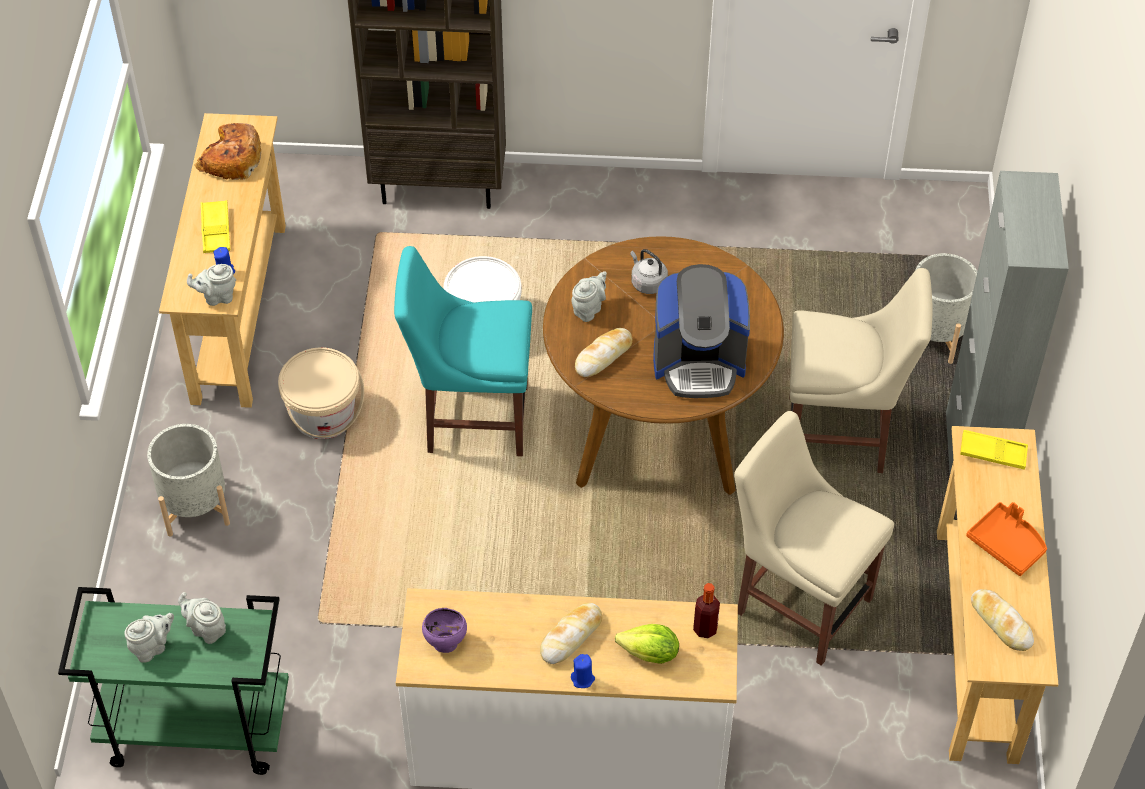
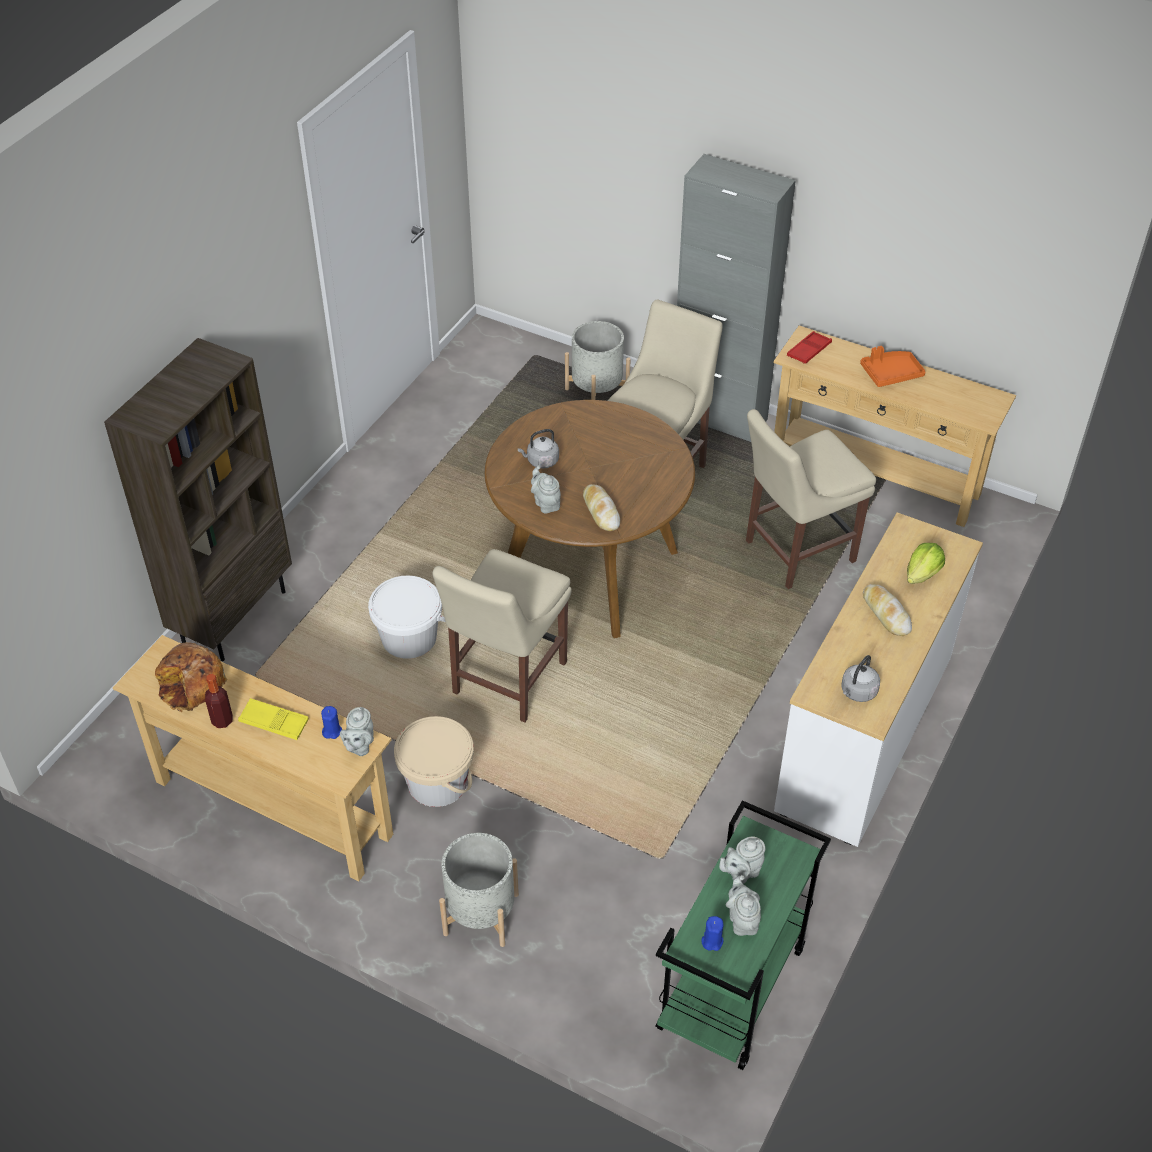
camera: 65 degrees left, 5 degrees down
turquoise chair [394,246,532,456] -> beige chair [433,549,572,722]
purple bowl [422,608,467,653] -> grey kettle [841,655,880,702]
blue candle [571,654,595,688] -> blue candle moved to [702,916,724,951]
coffee machine [653,264,750,398] -> none
bottle [693,583,720,638] -> bottle moved to [205,674,233,728]
yellow tray [960,430,1028,470] -> red tray [787,331,832,364]
bread [971,589,1034,651] -> none

